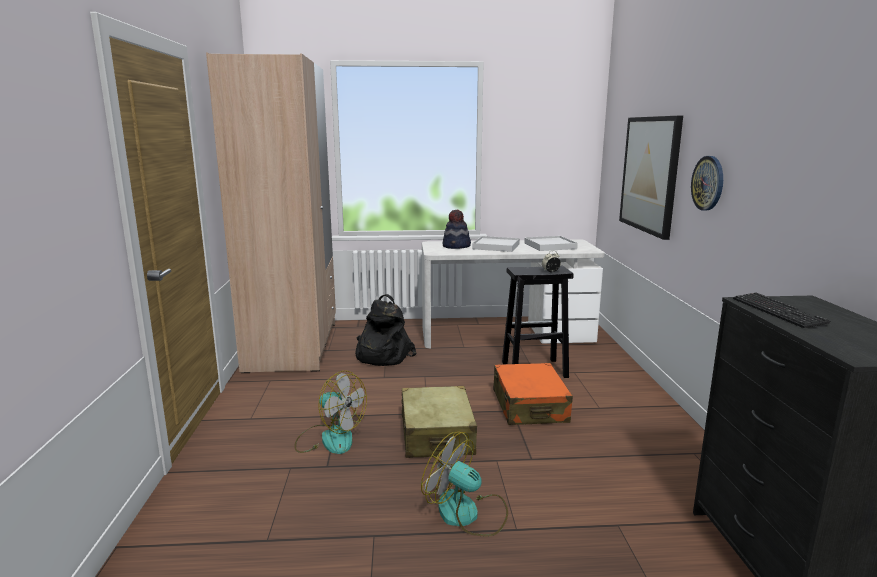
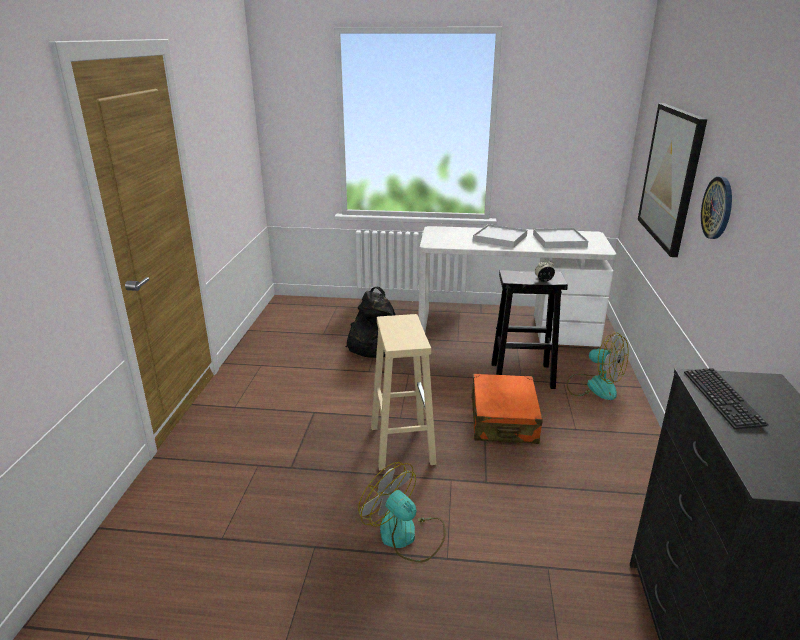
camera: 10 degrees right, 10 degrees up
beige wardrobe [206,52,336,373] -> none
fan [294,371,367,454] -> fan moved to [567,333,628,400]
beige suitcase [401,386,477,458] -> beige stool [371,314,437,471]
hat [442,210,471,249] -> none

